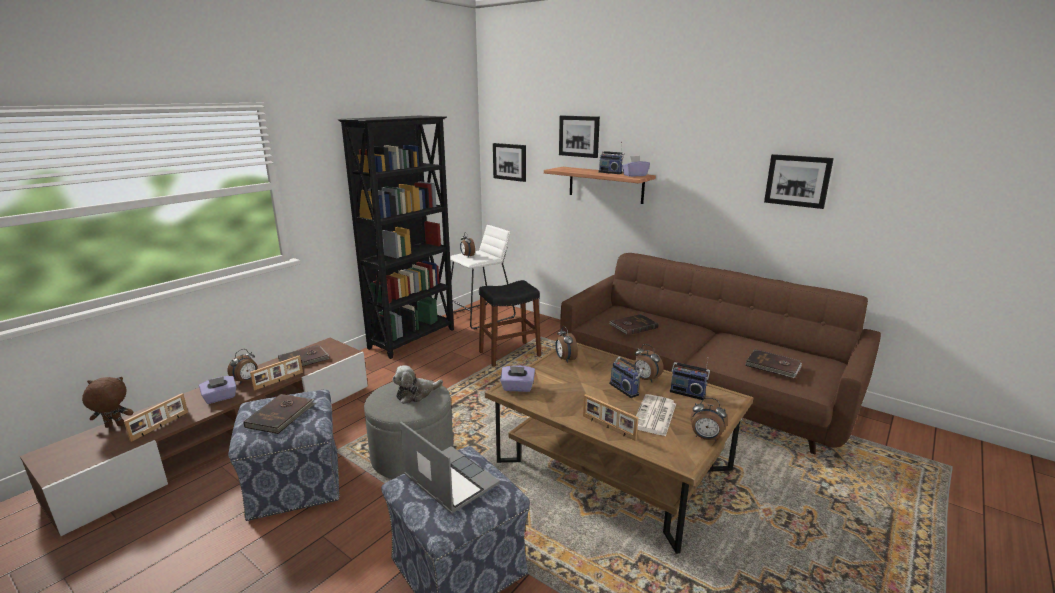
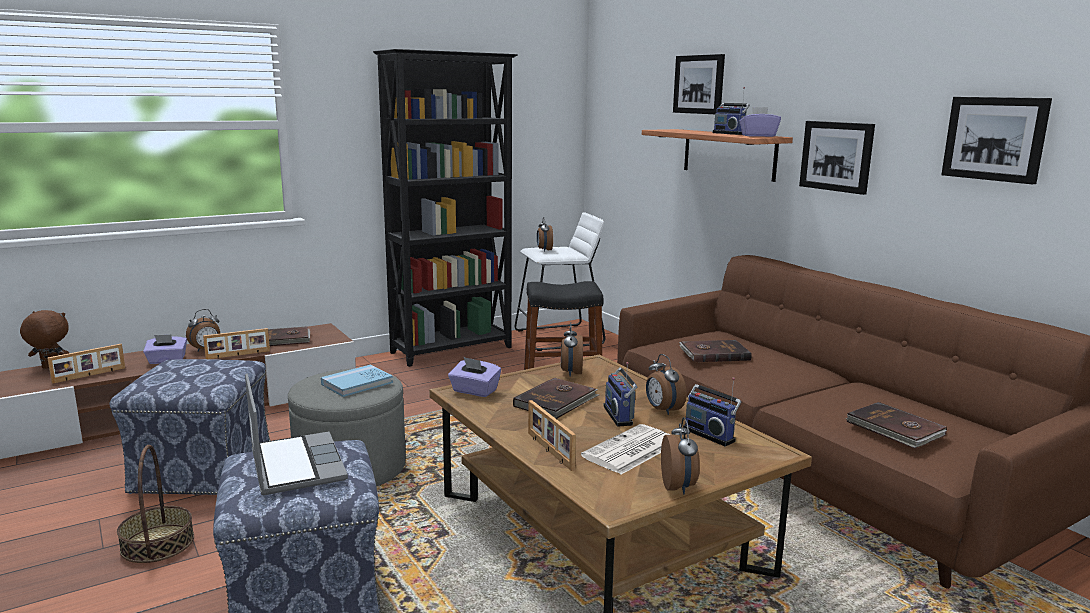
camera: 20 degrees right, 5 degrees down
brown book [243,394,316,434] -> brown book moved to [513,378,599,419]
plush toy [392,365,443,404] -> blue book [321,365,393,397]
picture [493,143,526,182] -> picture moved to [799,121,875,195]
alarm clock [691,398,727,441] -> alarm clock turned 135 degrees counterclockwise [661,417,700,494]
none -> basket [117,445,194,563]

